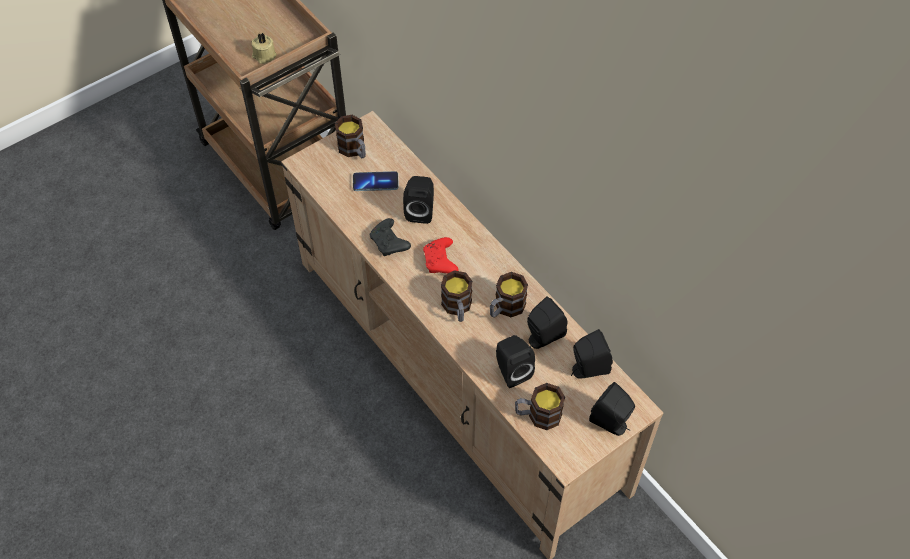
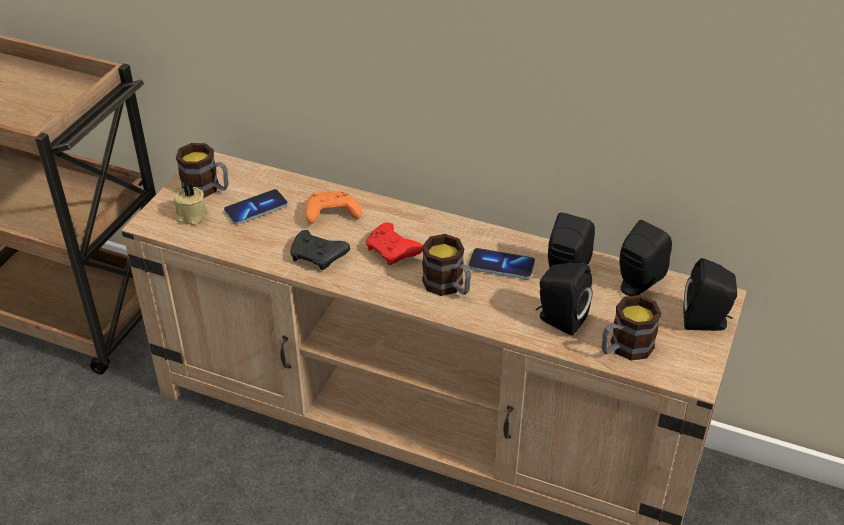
camera: 30 degrees left, 15 degrees down
beige candle [251,33,277,64] -> beige candle moved to [174,182,207,225]
black speaker [403,176,434,224] -> orange game controller [305,191,362,224]
mug [490,272,528,318] -> phone [468,248,535,279]

